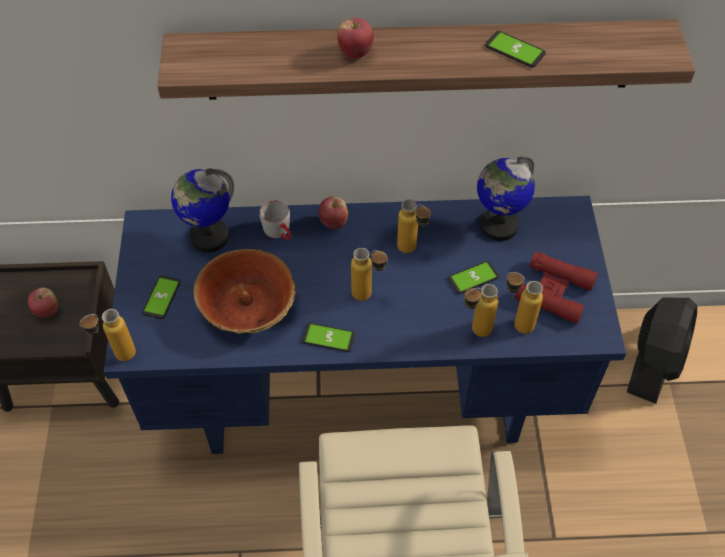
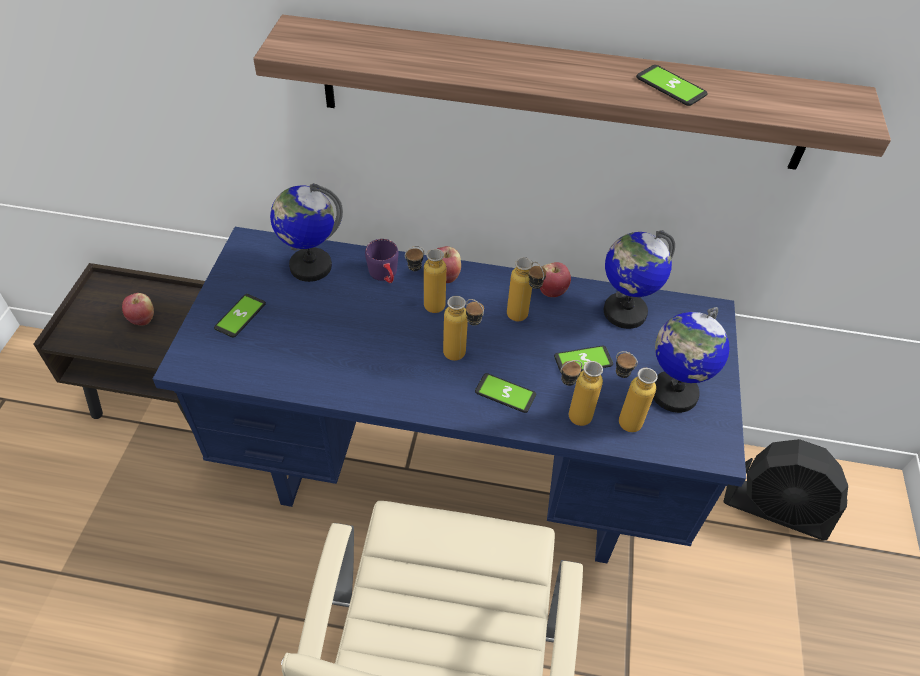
camera: 10 degrees right, 5 degrees down
bottle [79,309,136,361] -> bottle moved to [405,246,446,313]
bowl [194,249,295,334] -> none
grey mug [259,200,292,240] -> purple mug [365,239,399,283]
phone [302,323,355,352] -> phone moved to [475,373,536,413]
apple [337,17,374,59] -> apple moved to [540,262,571,297]
red binoculars [515,251,598,324] -> globe [653,307,729,413]
black fan [627,297,697,404] -> black fan turned 75 degrees clockwise [723,439,848,540]

